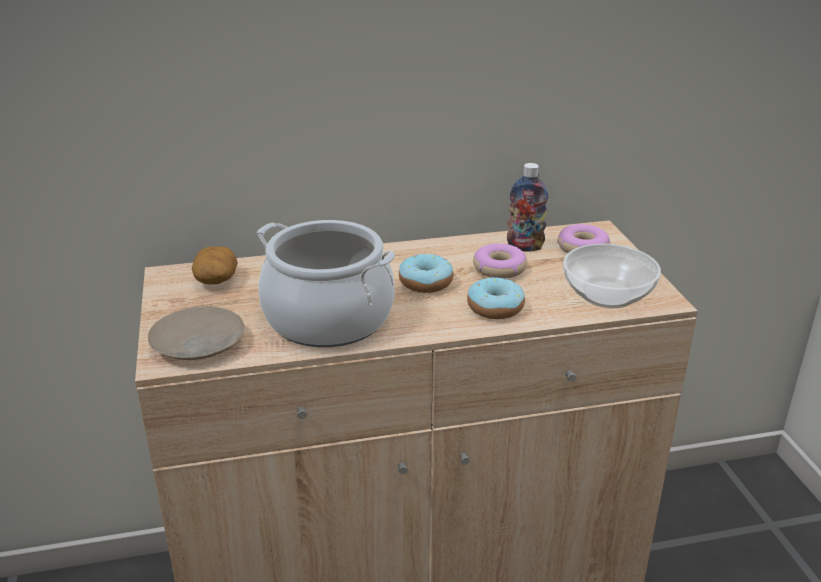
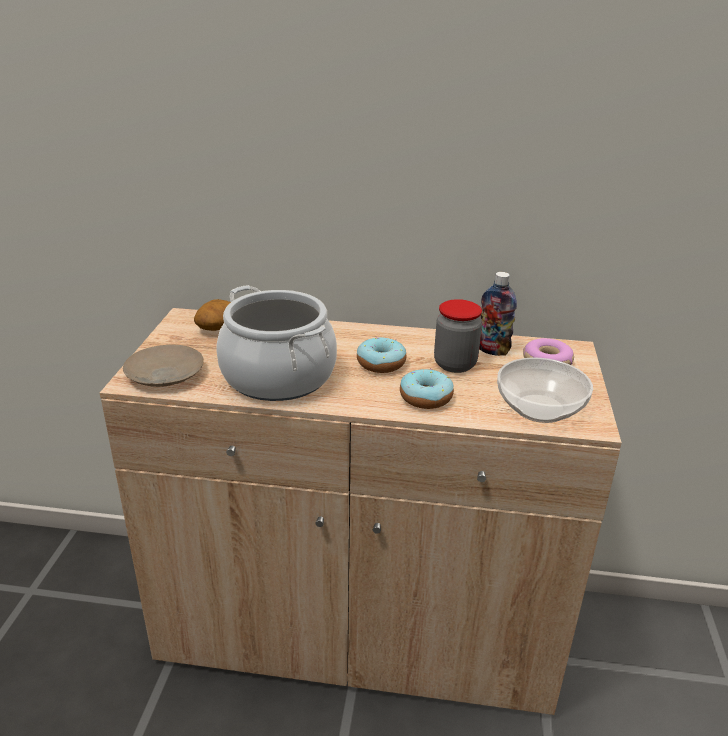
camera: 20 degrees right, 0 degrees up
donut [473,243,527,279] -> jar [434,299,482,373]

